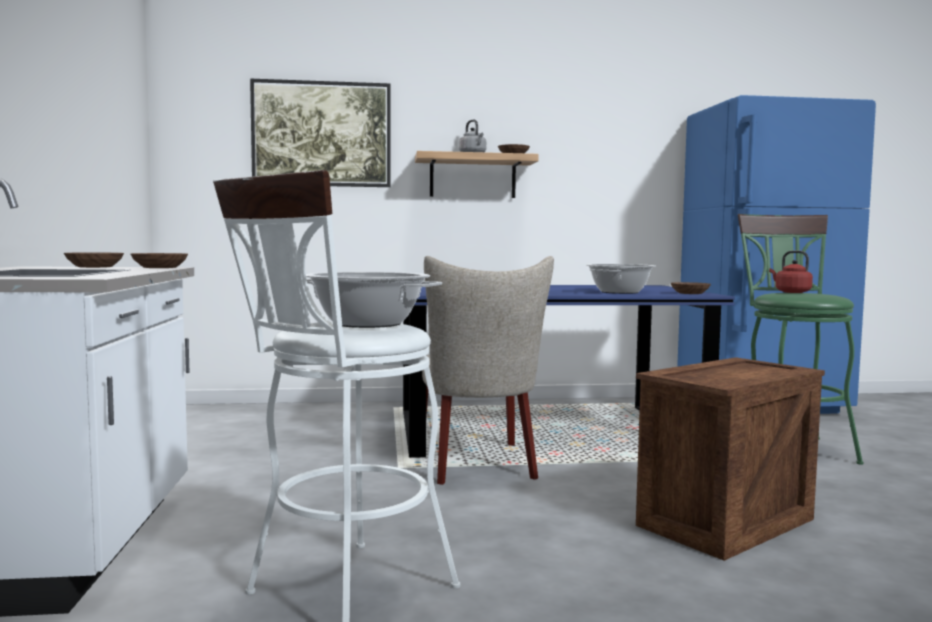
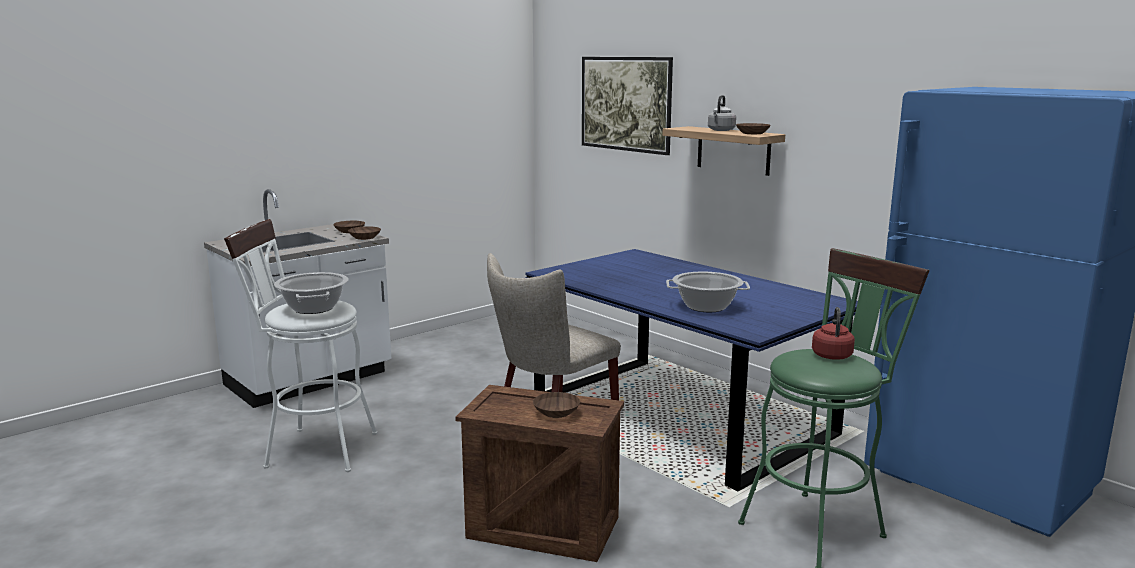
camera: 55 degrees right, 10 degrees up
brown bowl [671,282,711,294] -> brown bowl moved to [533,392,580,418]

